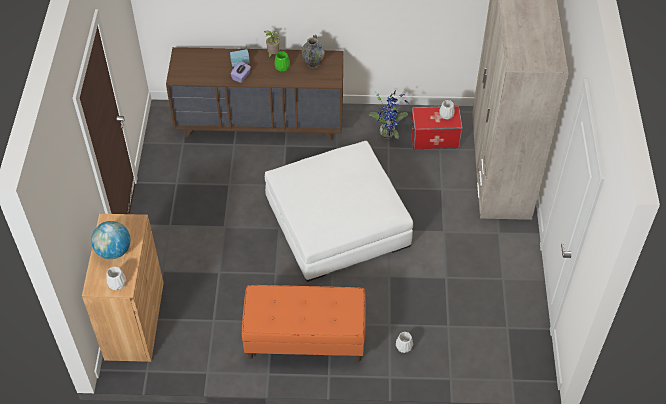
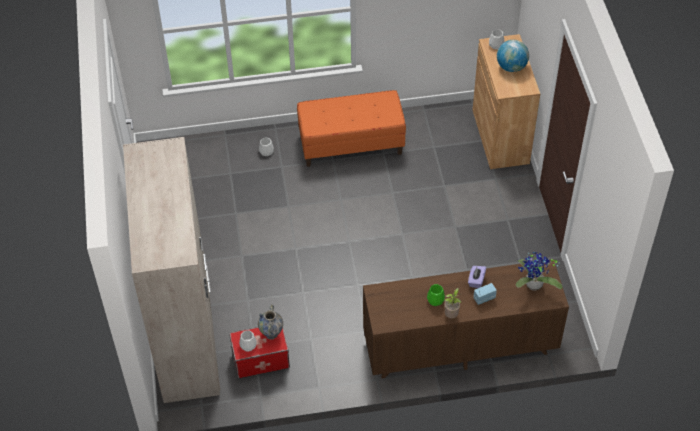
camera: 170 degrees right, 0 degrees up
white ottoman [265,141,413,282] -> none
vase [302,34,325,69] -> vase moved to [258,304,283,340]
potted plant [368,92,408,139] -> potted plant moved to [516,252,563,290]

